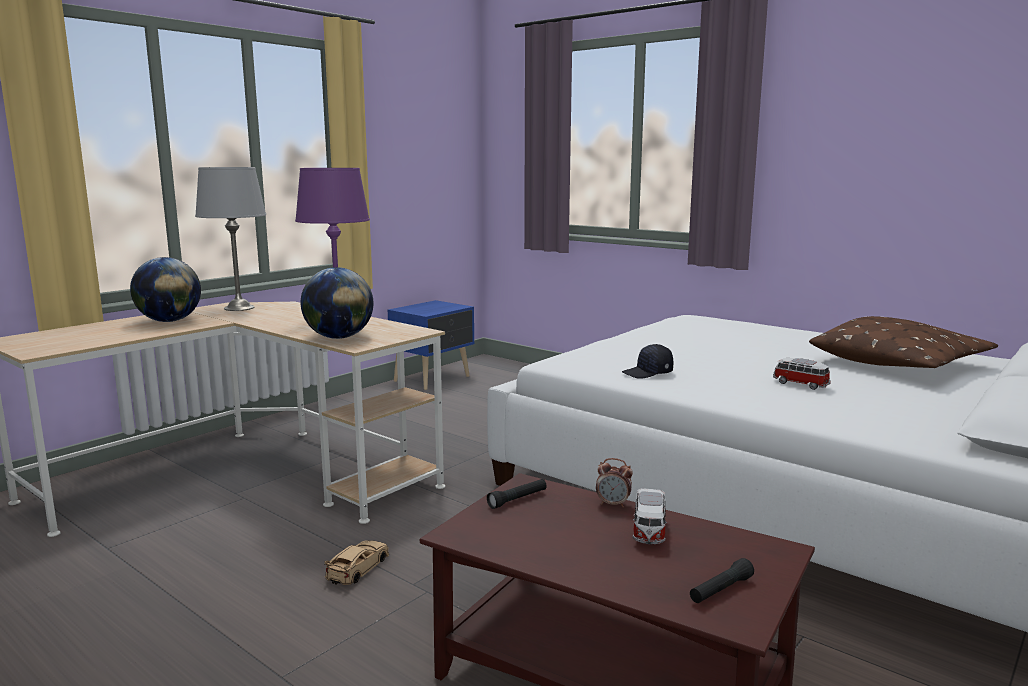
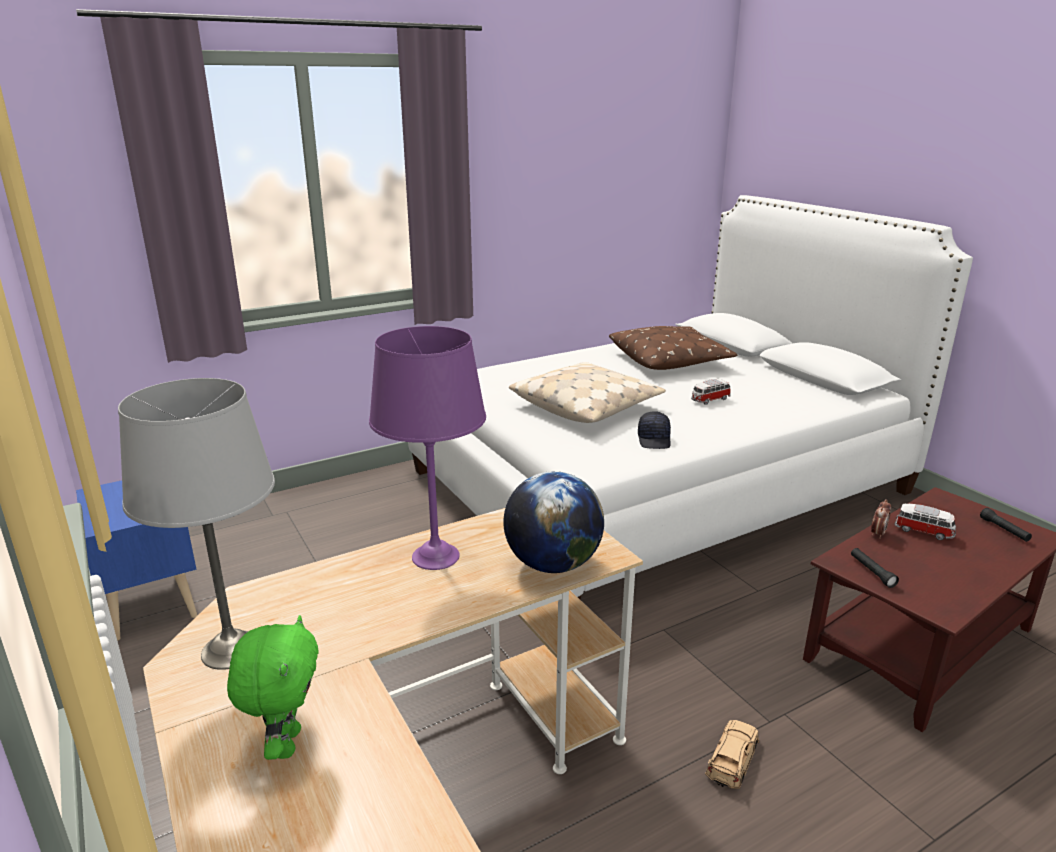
camera: 70 degrees left, 10 degrees up
globe [130,257,201,322] -> green plush toy [227,615,319,760]
beige toy car [324,540,389,585] -> beige toy car turned 75 degrees clockwise [705,720,760,789]
none -> beige pillow [509,362,666,423]

